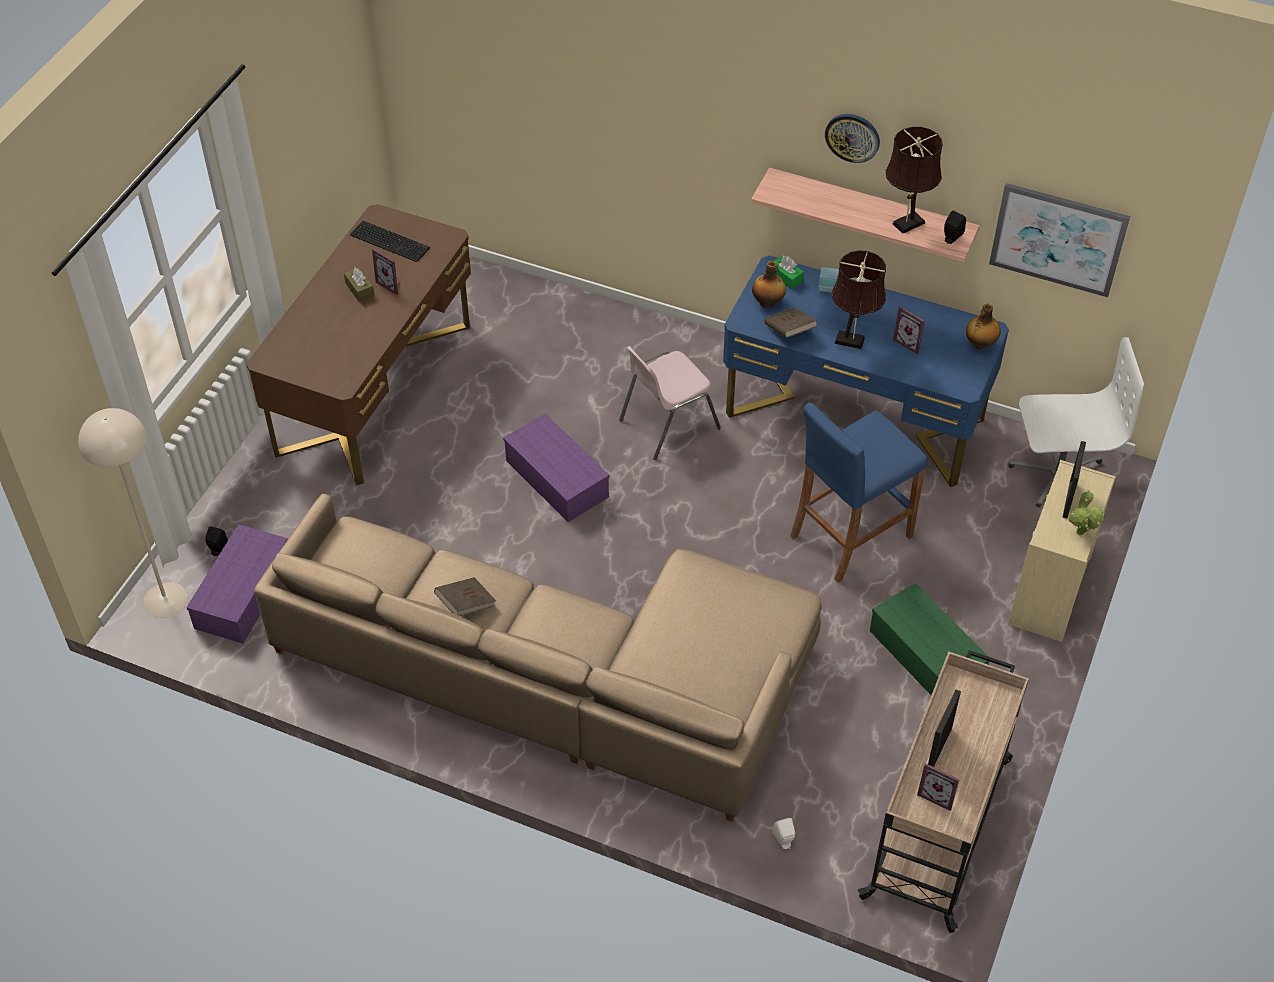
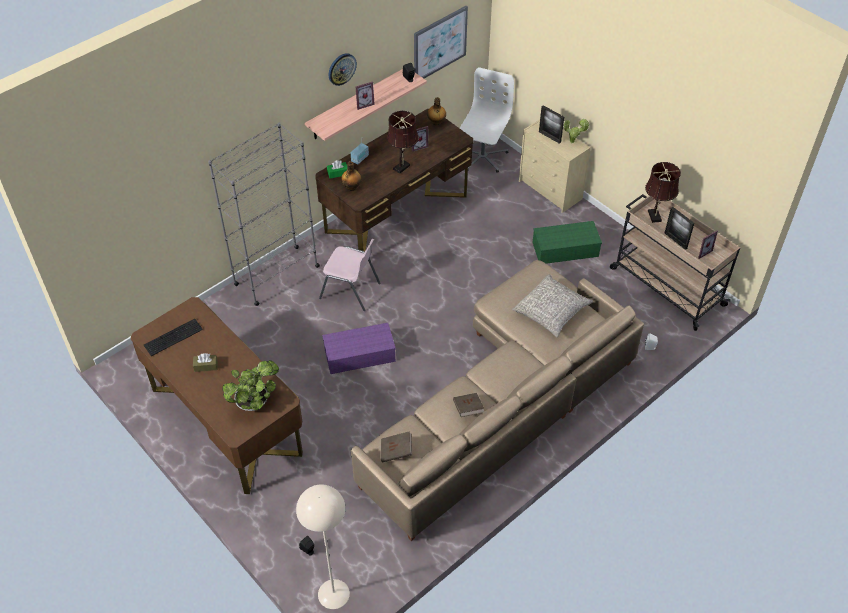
camera: 65 degrees left, 0 degrees up
purple storage box [186,524,288,643] -> none
picture frame [372,248,399,295] -> picture frame moved to [356,81,375,110]
pink chair [619,346,721,460] -> pink chair turned 60 degrees counterclockwise [319,239,380,311]
blue desk [723,255,1009,487] -> brown desk [315,109,473,251]
brown book [764,307,818,338] -> brown book moved to [381,431,412,462]
blue stool [790,402,927,582] -> none
brown table lamp [886,127,943,234] -> brown table lamp moved to [645,162,681,223]
none -> grey bookcase [208,122,320,306]
none -> potted plant [222,360,279,411]
none -> grey pillow [512,274,593,337]

